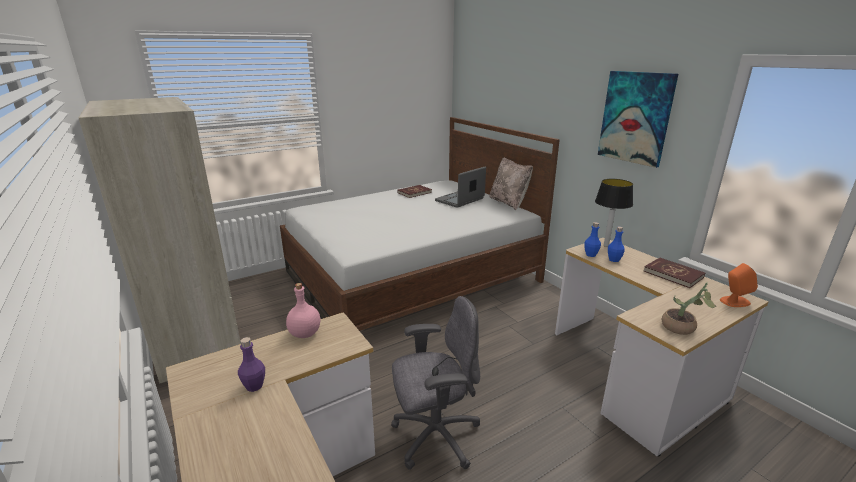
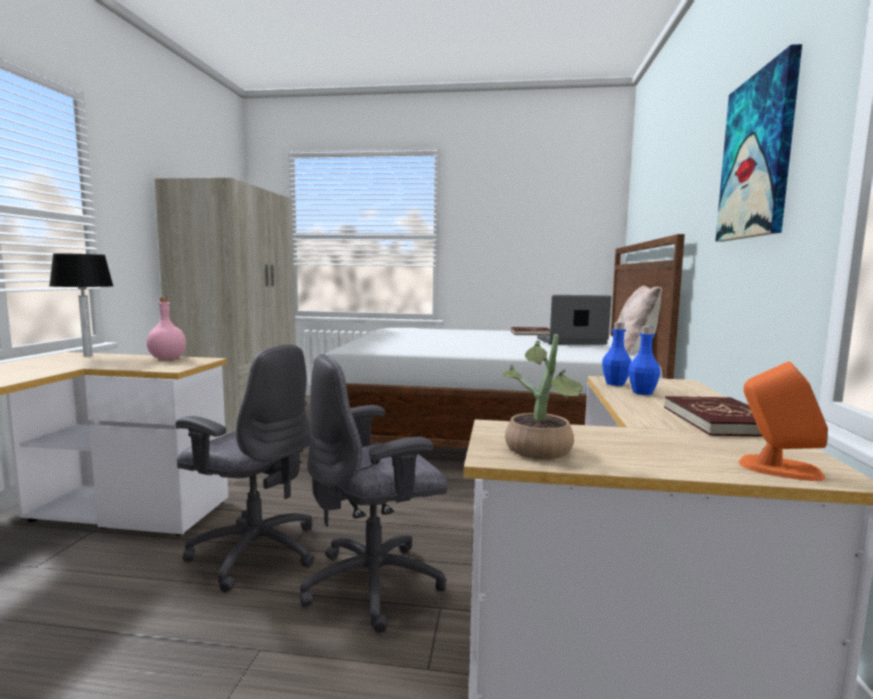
camera: 40 degrees right, 15 degrees down
purple bottle [238,337,265,392] -> none
table lamp [595,179,633,247] -> table lamp moved to [49,253,114,356]
none -> grey office chair [300,354,447,633]

